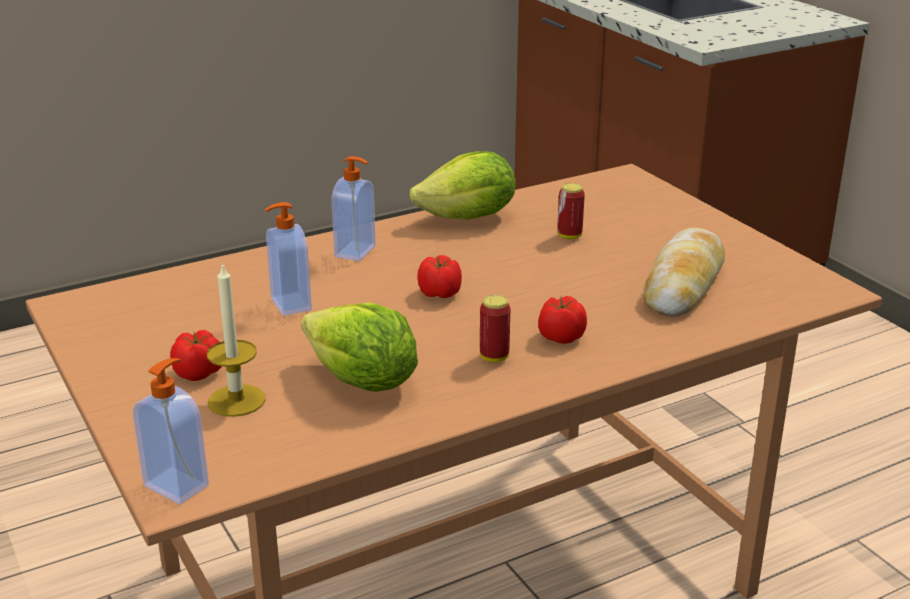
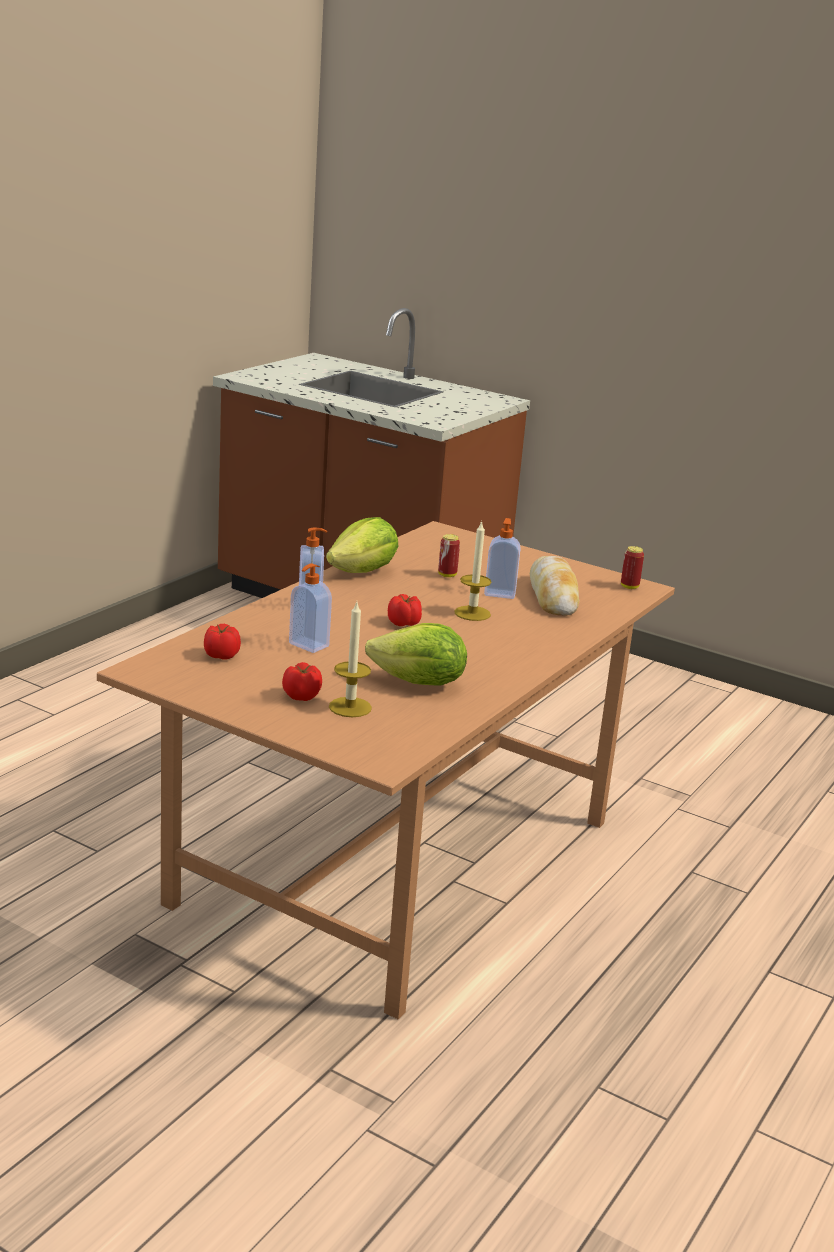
camera: 30 degrees left, 5 degrees down
soap dispenser [133,358,209,504] -> soap dispenser moved to [484,518,521,599]
can [480,295,510,362] -> can moved to [621,546,644,589]
tomato [538,296,587,344] -> tomato moved to [204,624,241,659]
none -> candle [454,520,491,621]

